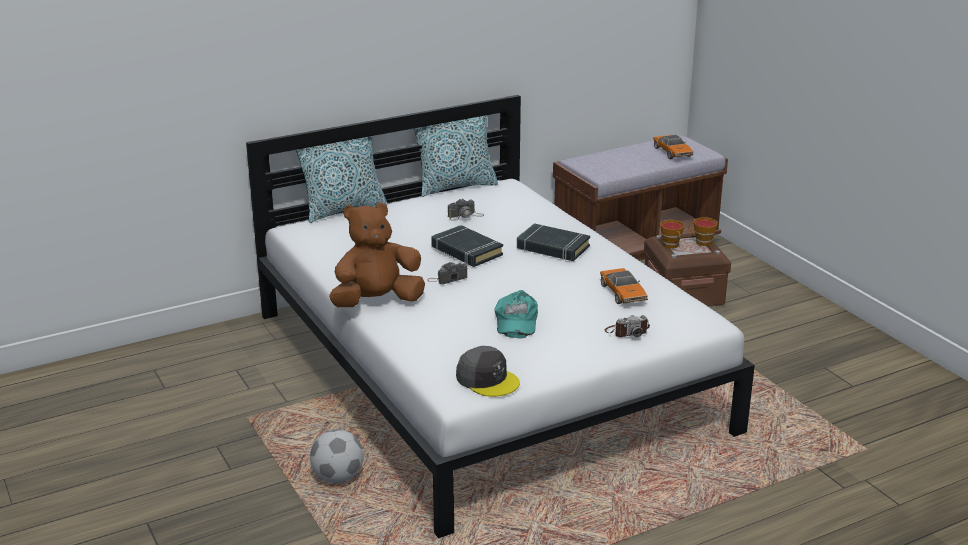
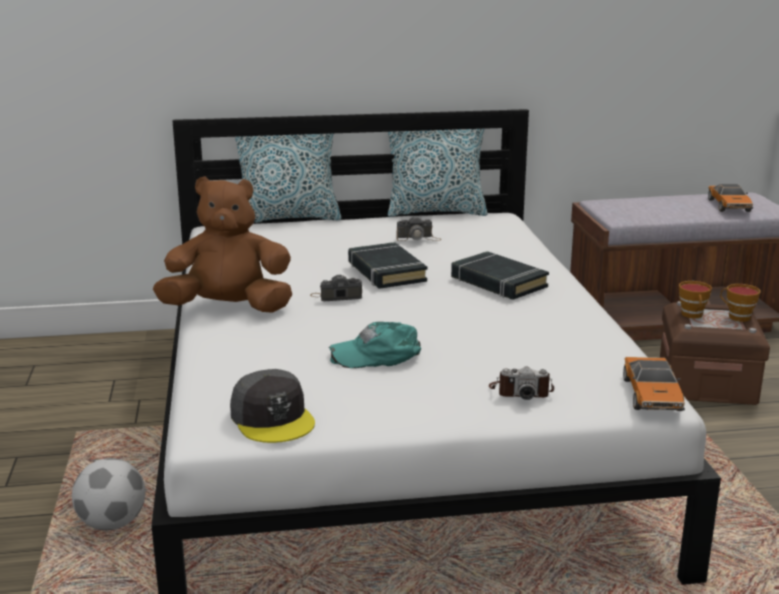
camera: 20 degrees right, 5 degrees down
turquoise cap [494,290,538,338] -> turquoise cap turned 60 degrees clockwise [329,322,421,368]
toy car [600,268,648,304] -> toy car moved to [623,357,685,411]

